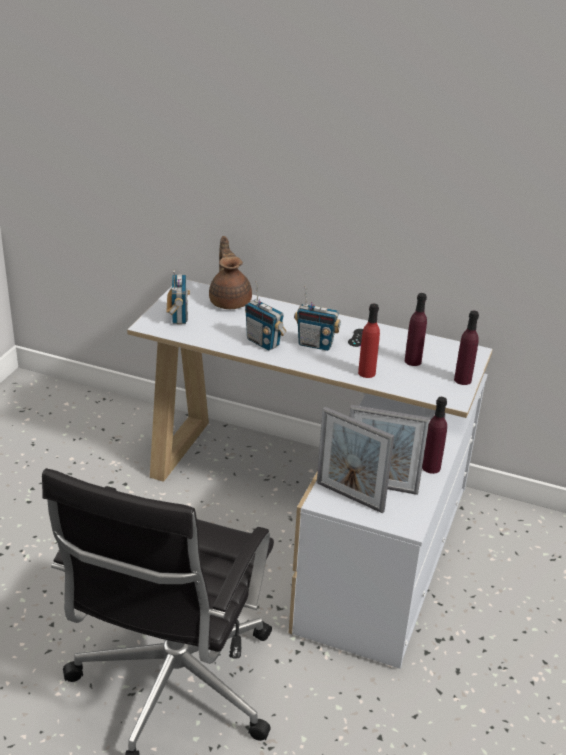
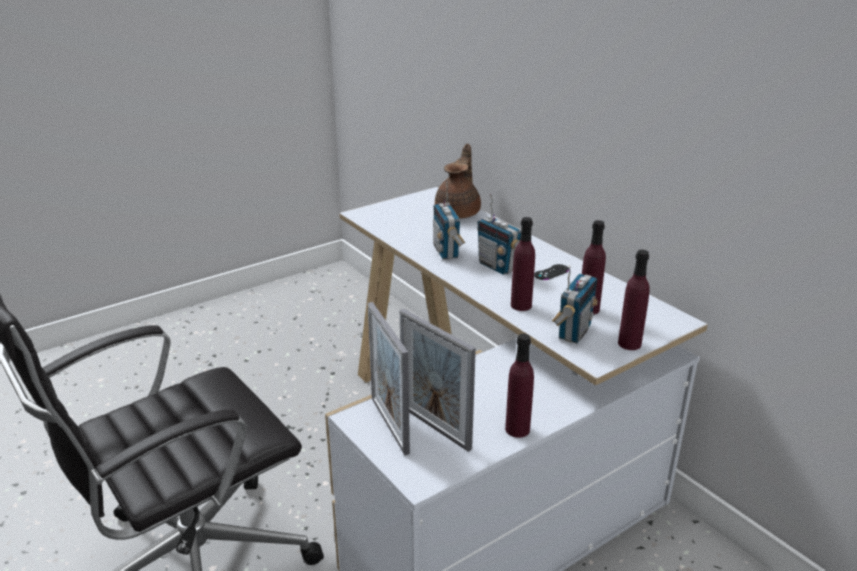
camera: 35 degrees right, 5 degrees down
radio [166,271,190,324] -> radio moved to [552,265,598,343]
red bottle [358,304,380,378] -> purple bottle [511,217,535,311]

